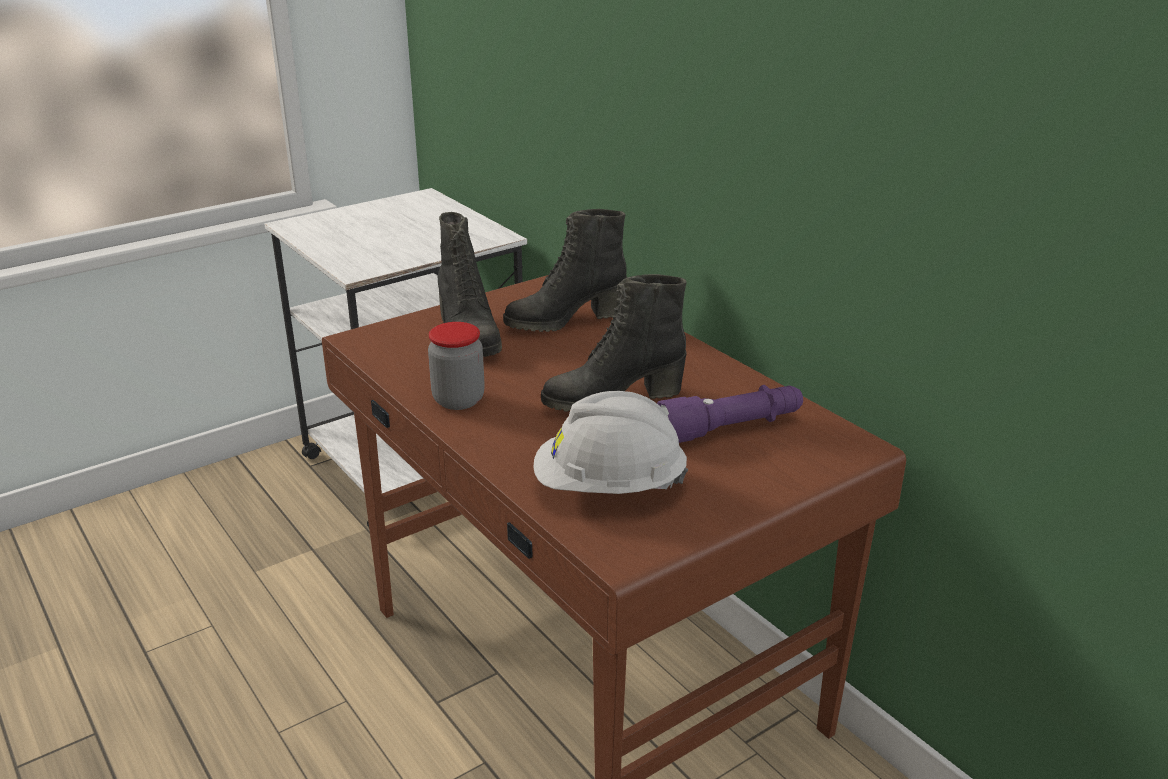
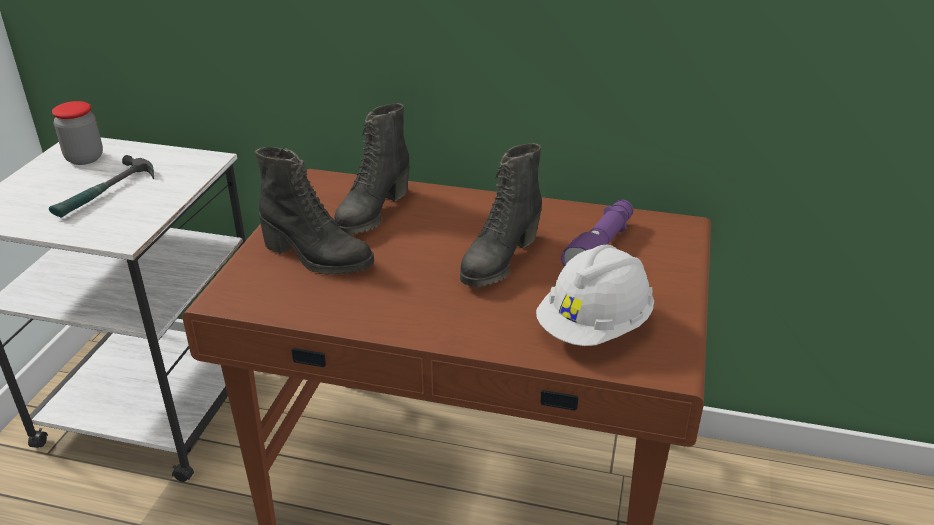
camera: 40 degrees left, 5 degrees up
jar [428,322,485,410] -> jar moved to [52,101,103,165]
none -> hammer [49,155,154,217]

